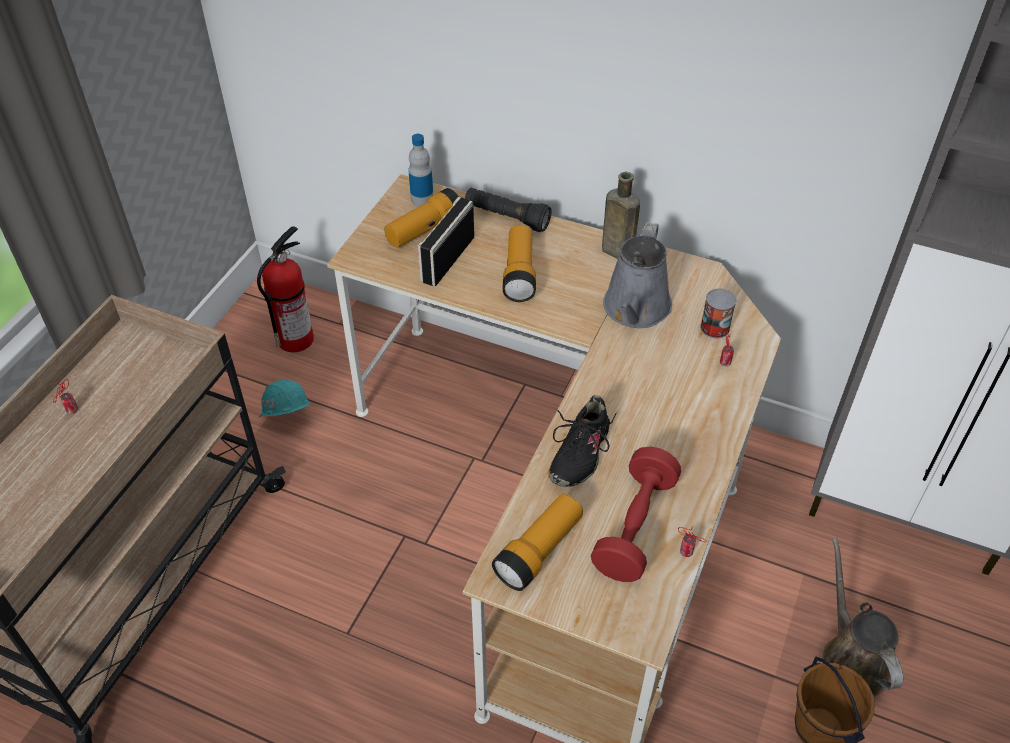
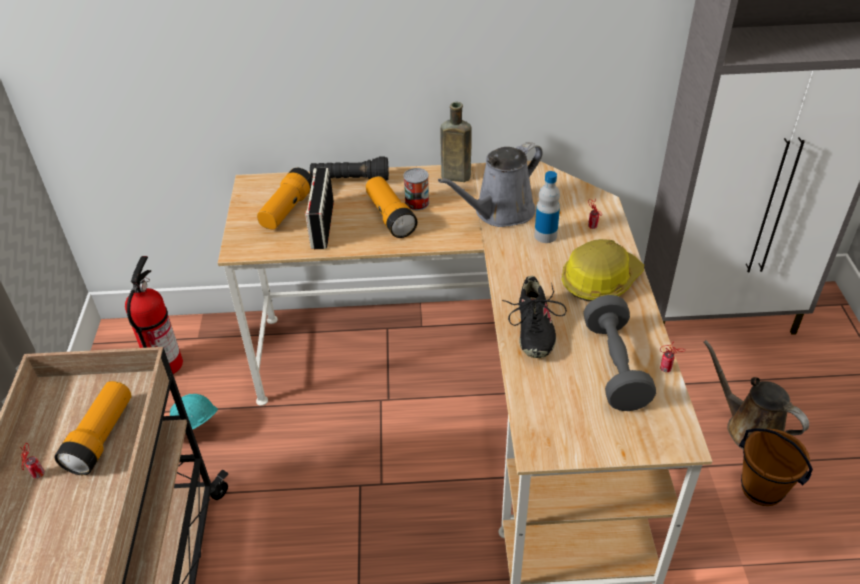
camera: 25 degrees left, 5 degrees down
bottle [408,134,433,207] -> bottle moved to [534,171,560,243]
flashlight [492,494,583,591] -> flashlight moved to [54,381,132,475]
red dumbbell [591,447,681,582] -> grey dumbbell [583,295,656,411]
grey watering can [603,222,672,328] -> grey watering can turned 60 degrees clockwise [438,142,543,227]
can [700,288,736,339] -> can moved to [403,168,429,210]
none -> hard hat [562,239,644,301]

